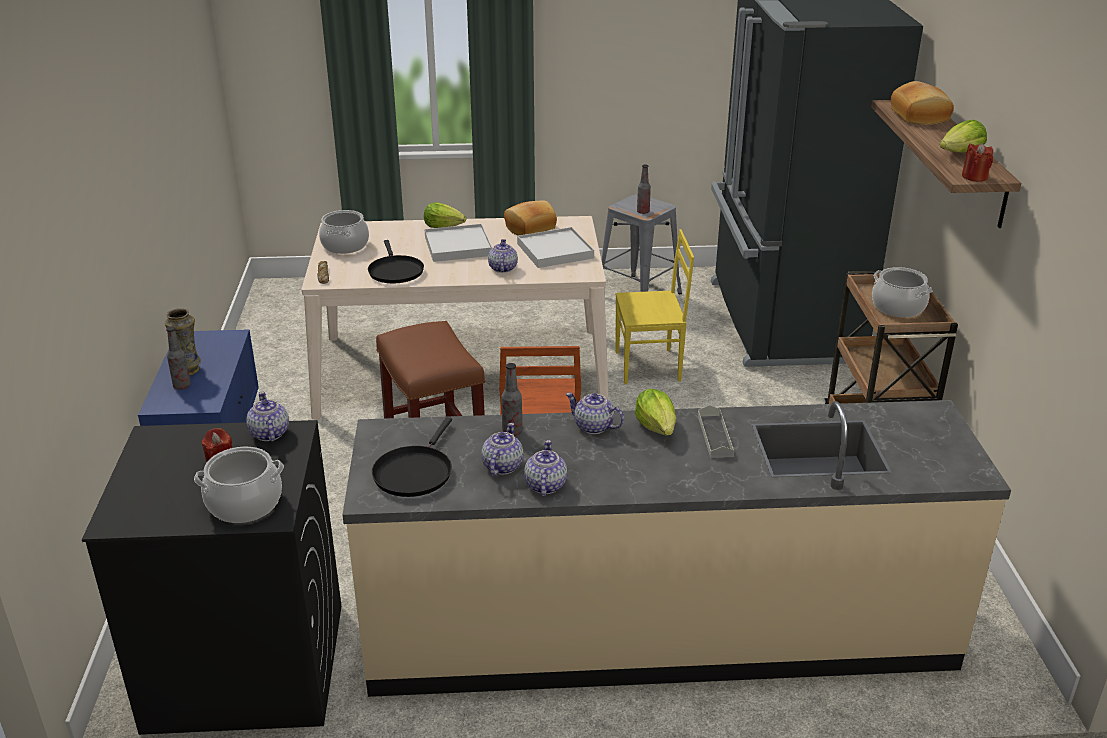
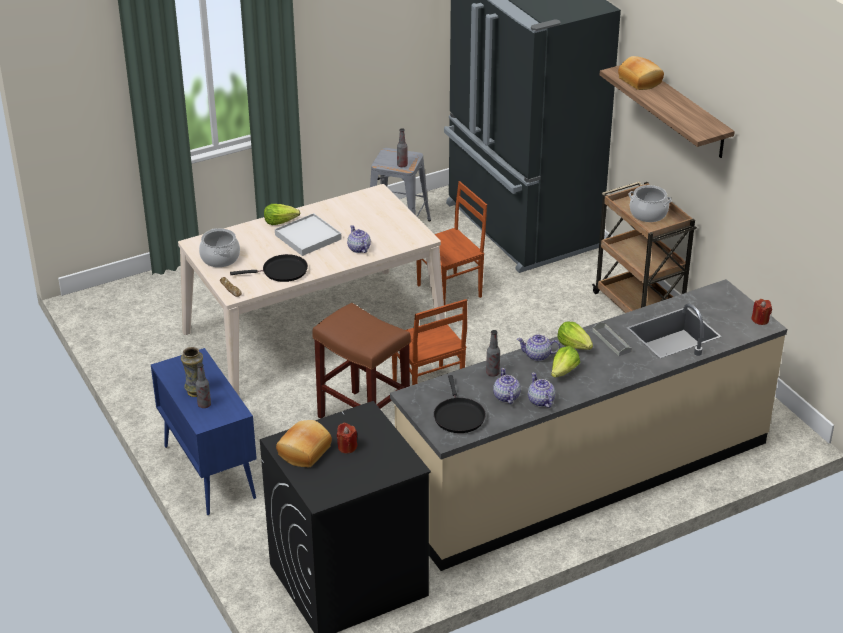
camera: 25 degrees left, 5 degrees up
cooking pot [194,447,284,523] -> none
teapot [246,392,289,442] -> none
black frying pan [368,240,424,283] -> black frying pan turned 60 degrees counterclockwise [230,254,308,282]
bread [504,200,557,236] -> bread moved to [276,420,332,467]
white tray [517,227,594,268] -> none
yellow chair [615,229,694,384] -> brown chair [417,181,487,305]
lettuce [940,120,987,153] -> lettuce moved to [551,346,580,378]
red candle [962,143,993,182] -> red candle moved to [751,299,772,325]

